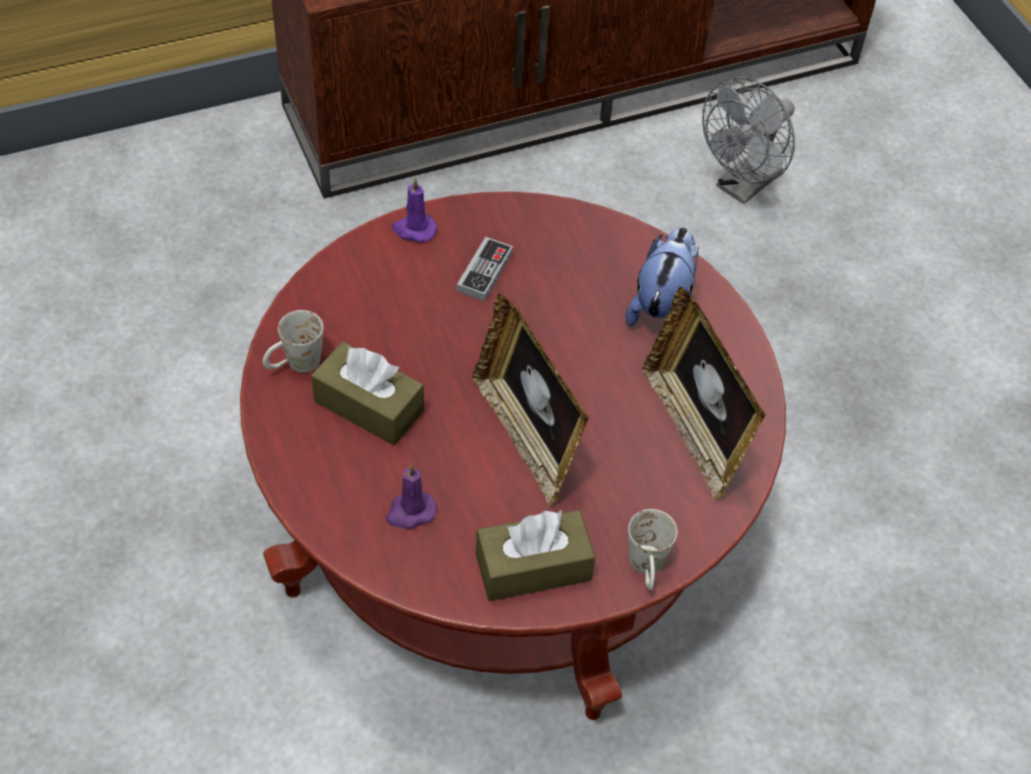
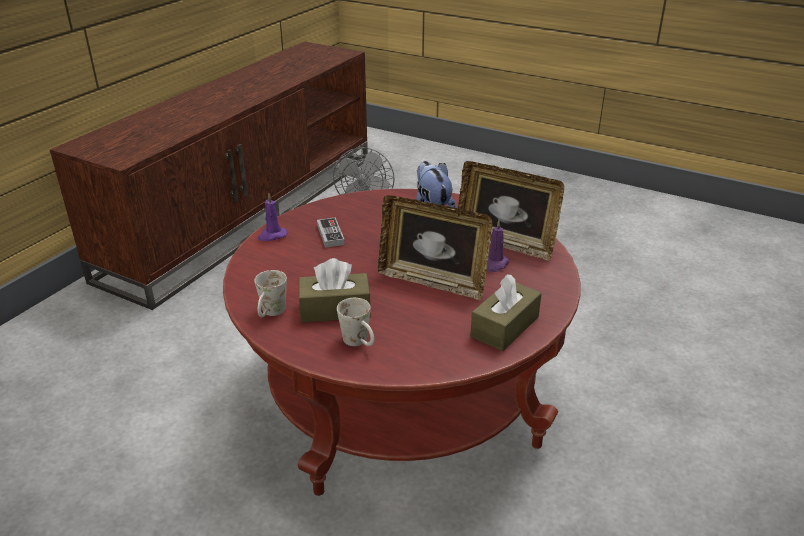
camera: 35 degrees left, 20 degrees down
purple candle [386,464,437,529] -> purple candle moved to [487,220,510,272]
white mug [628,509,678,590] -> white mug moved to [337,298,374,346]

